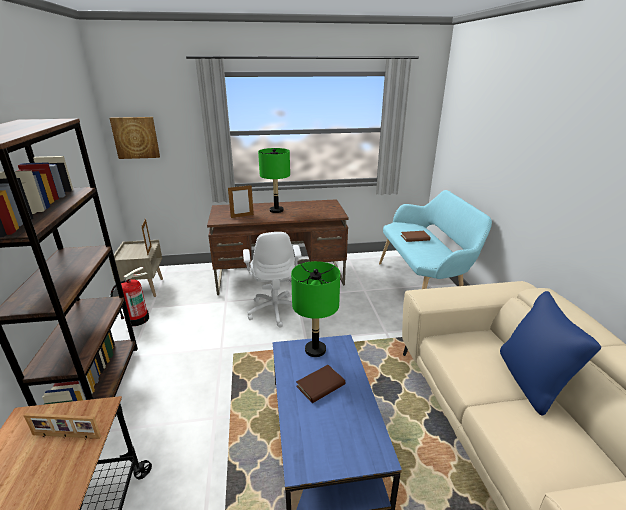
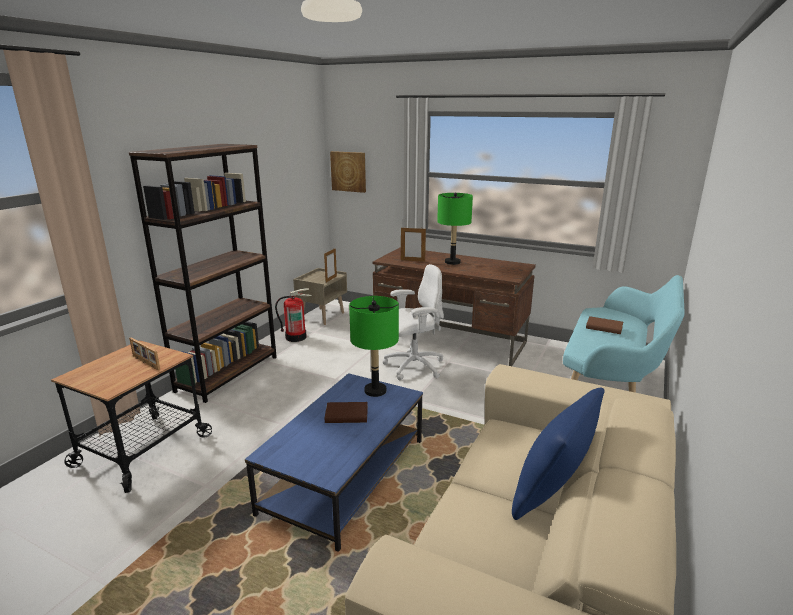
camera: 35 degrees right, 5 degrees down
white office chair [243,232,302,328] -> white office chair turned 135 degrees counterclockwise [383,264,444,380]

